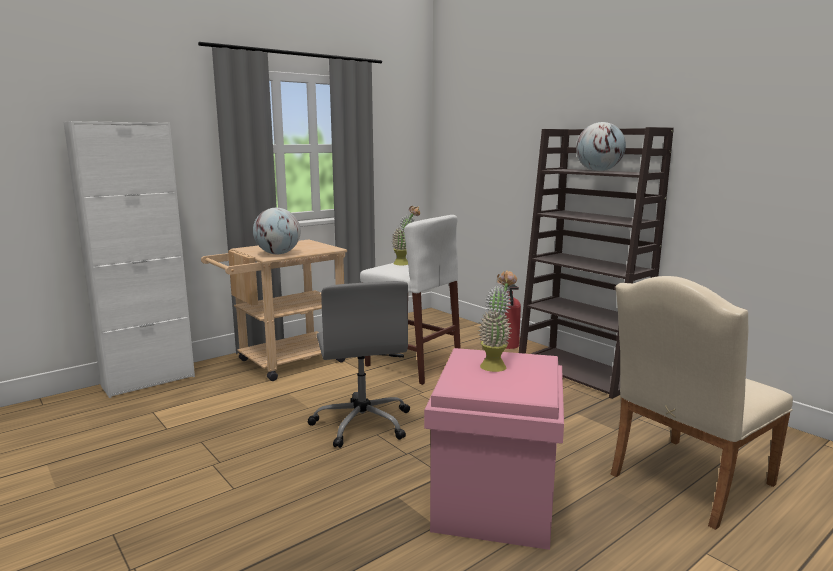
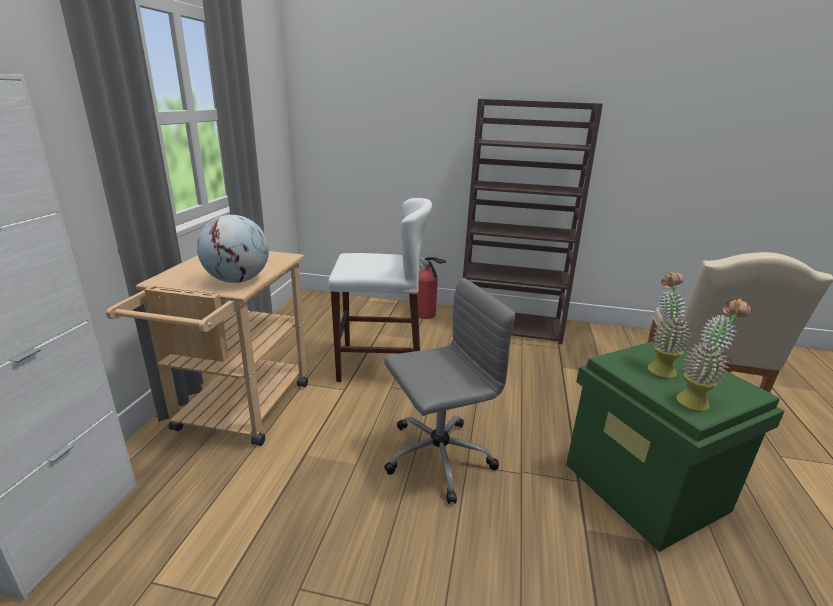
camera: 40 degrees left, 10 degrees up
grey office chair [307,281,410,448] -> grey office chair turned 60 degrees counterclockwise [384,278,516,504]
potted plant [392,206,420,265] -> potted plant moved to [676,298,752,411]
pink storage box [424,348,564,550] -> green storage box [566,341,784,552]
globe [576,122,626,171] -> none

